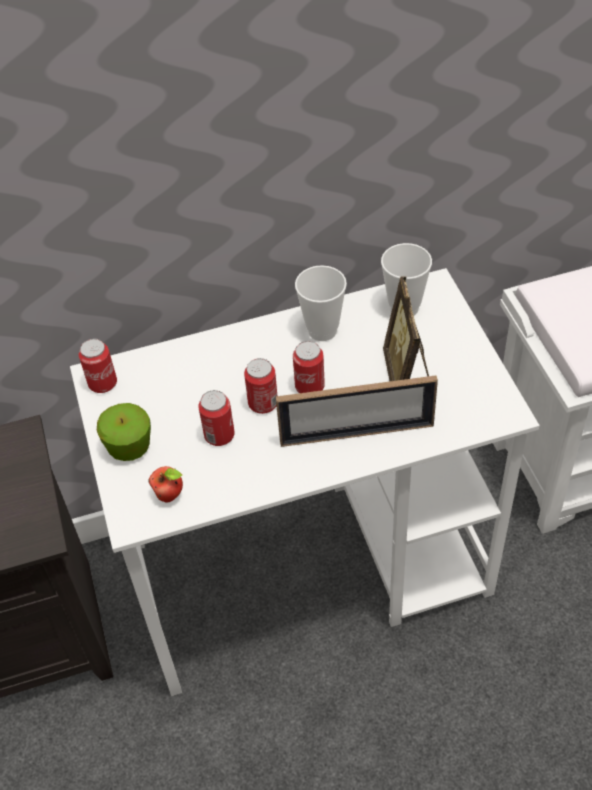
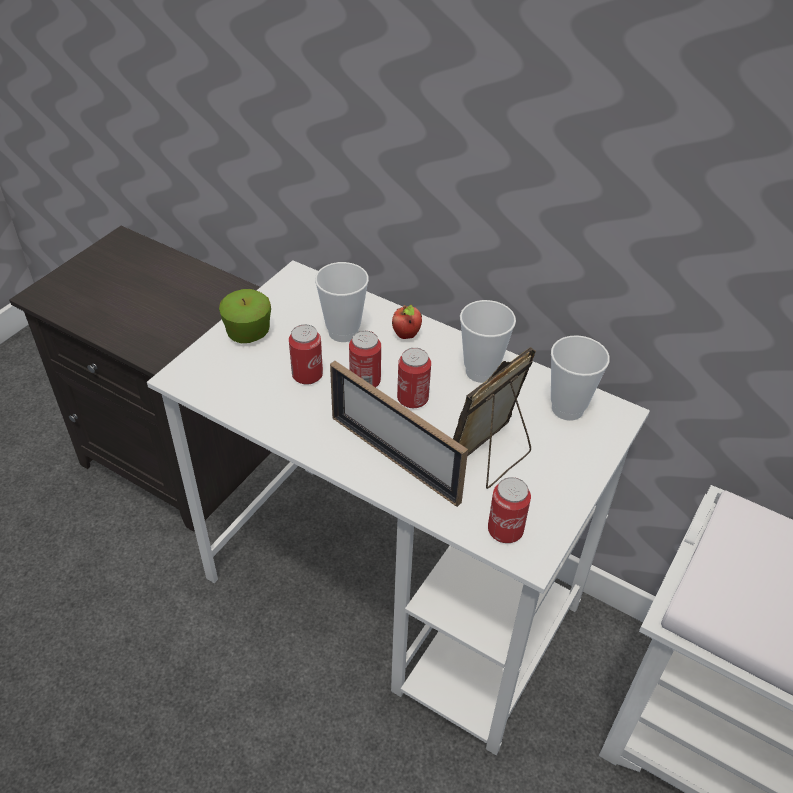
camera: 45 degrees right, 5 degrees down
can [79,339,117,393] -> can moved to [488,477,531,543]
apple [148,466,183,502] -> apple moved to [392,305,422,339]
none -> cup [315,262,369,342]

